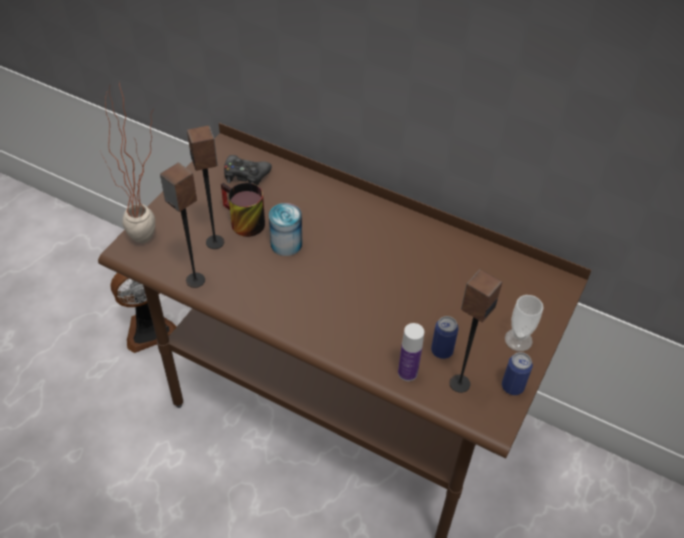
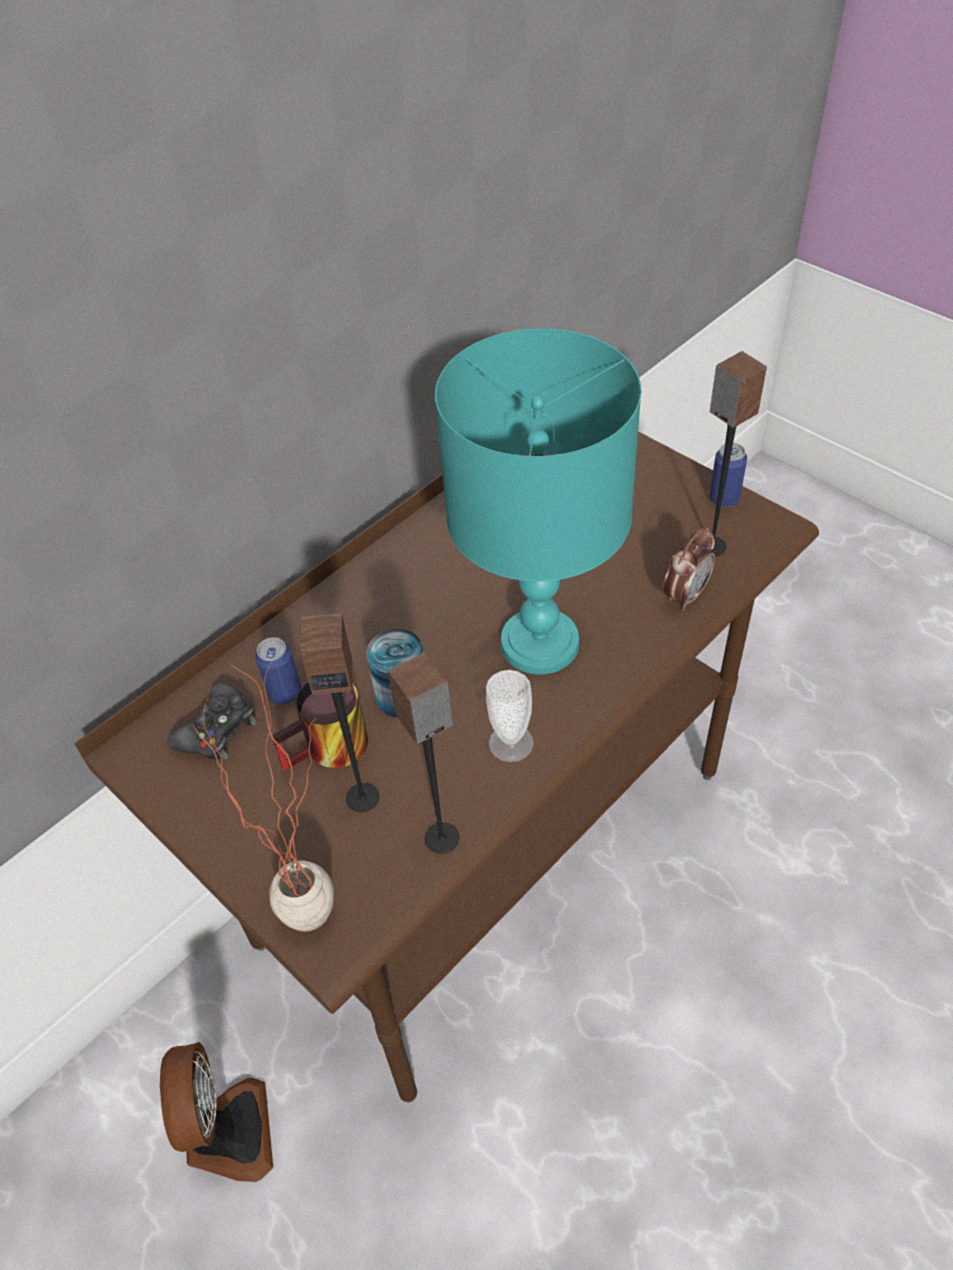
camera: 70 degrees left, 0 degrees up
bottle [398,323,424,381] -> alarm clock [663,527,715,611]
can [431,316,459,359] -> can moved to [255,637,301,704]
cup [505,295,544,351] -> cup moved to [486,670,534,762]
none -> turquoise table lamp [435,328,642,674]

